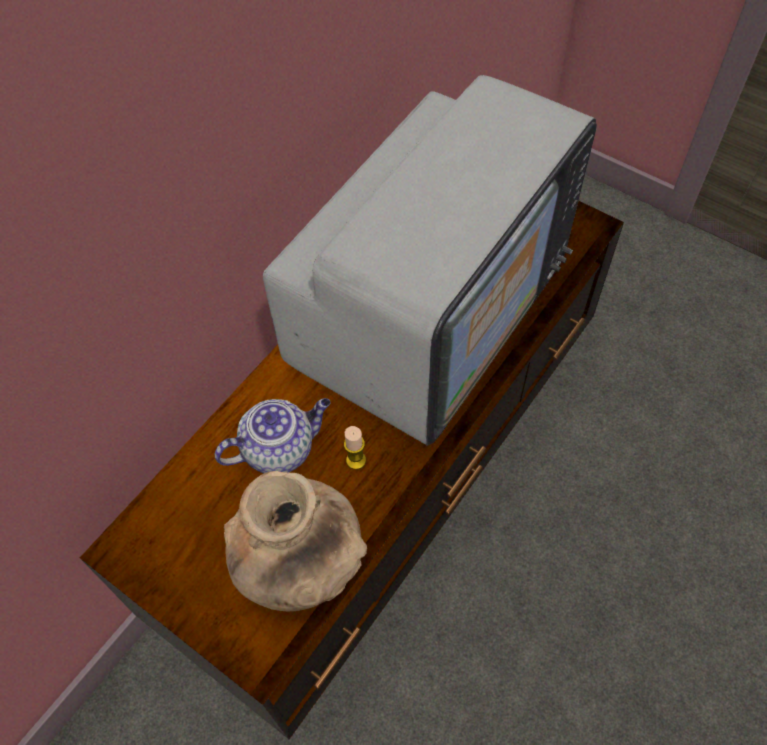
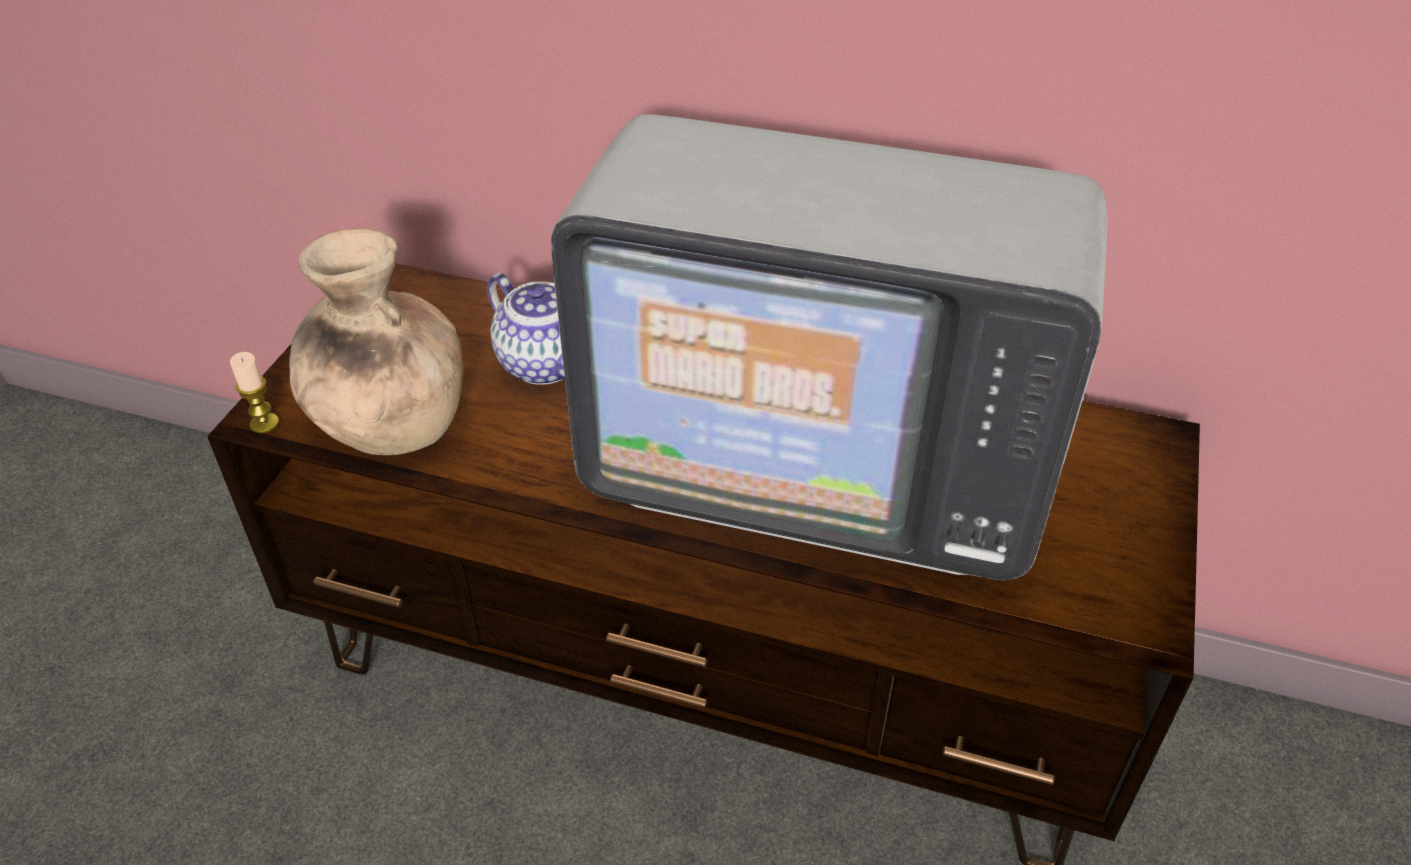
camera: 70 degrees right, 15 degrees down
candle [344,426,366,470] -> candle moved to [230,352,279,433]

